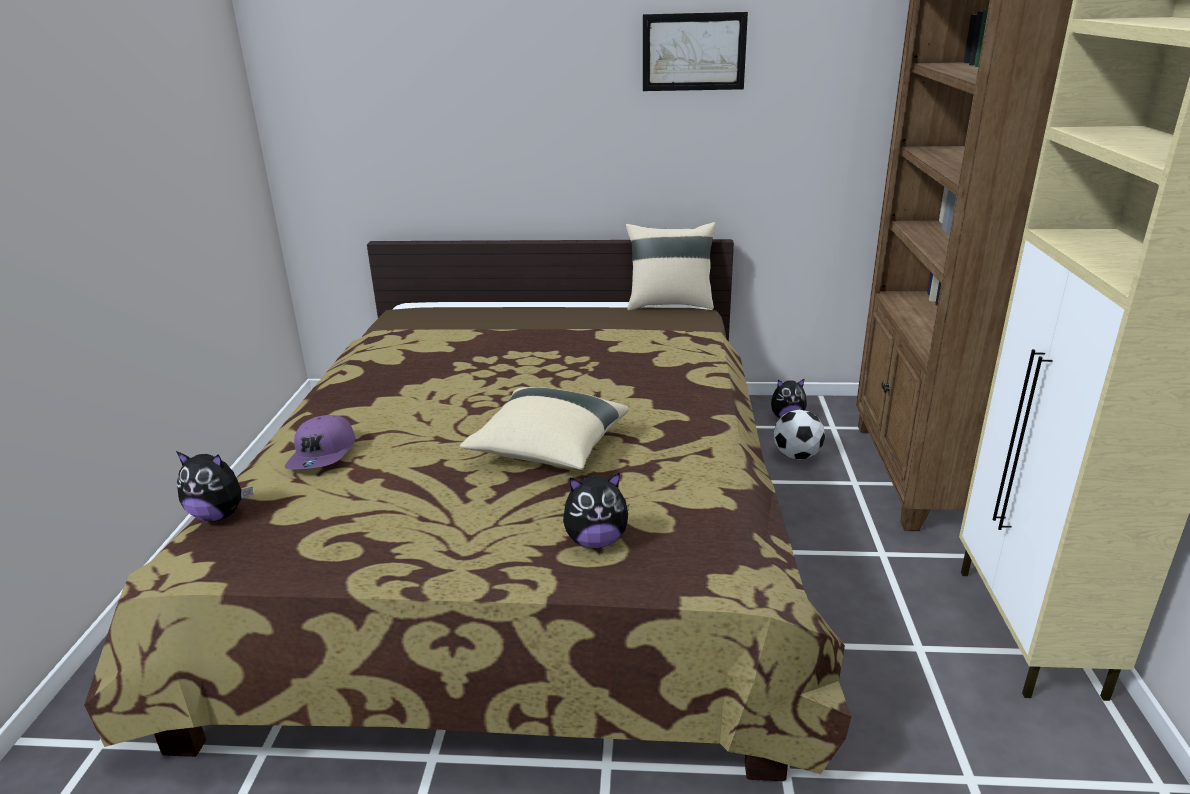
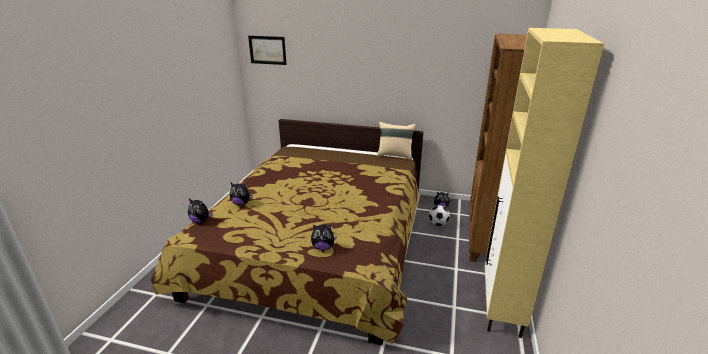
camera: 10 degrees right, 0 degrees up
purple cap [285,415,355,469] -> plush toy [230,183,253,206]
beige pillow [460,387,629,470] -> none
picture [643,12,748,91] -> picture moved to [248,36,287,65]

